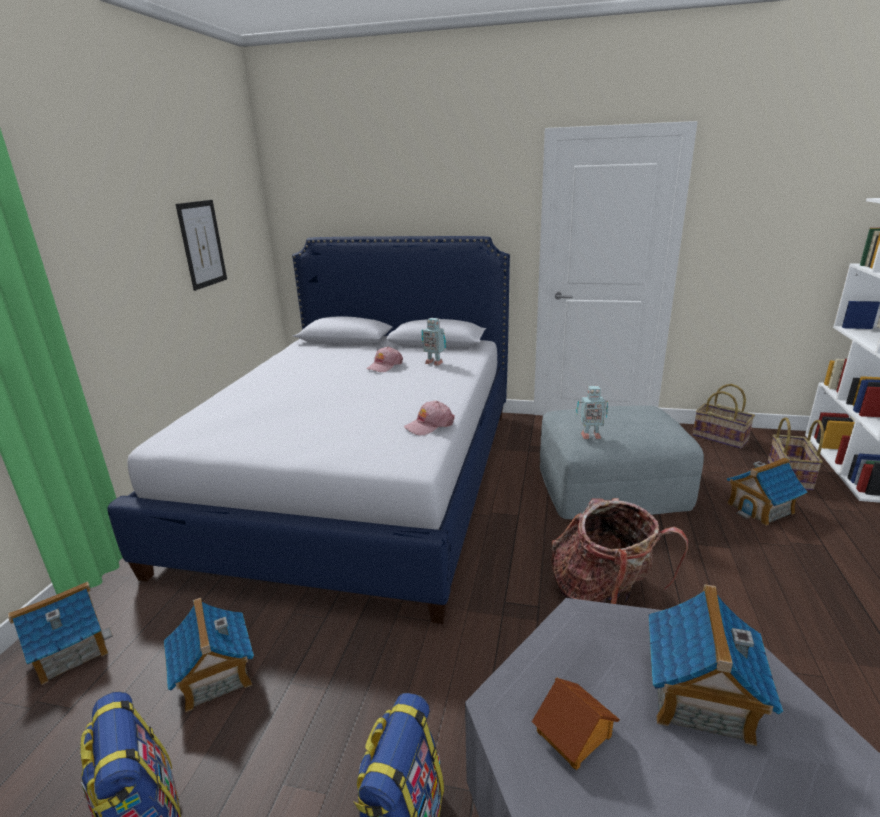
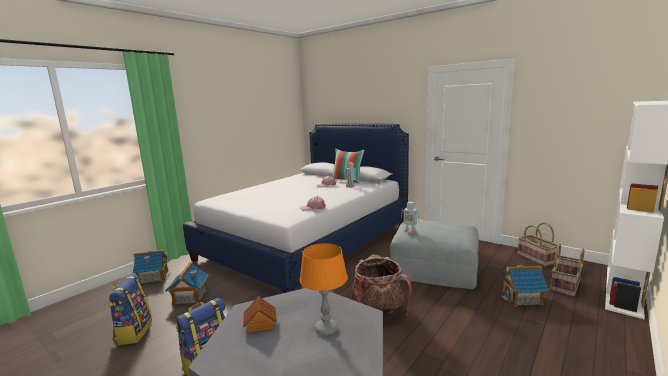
camera: 25 degrees right, 10 degrees down
picture [176,200,227,291] -> none
toy house [649,584,783,746] -> orange table lamp [300,243,348,336]
none -> pillow [332,149,365,183]

